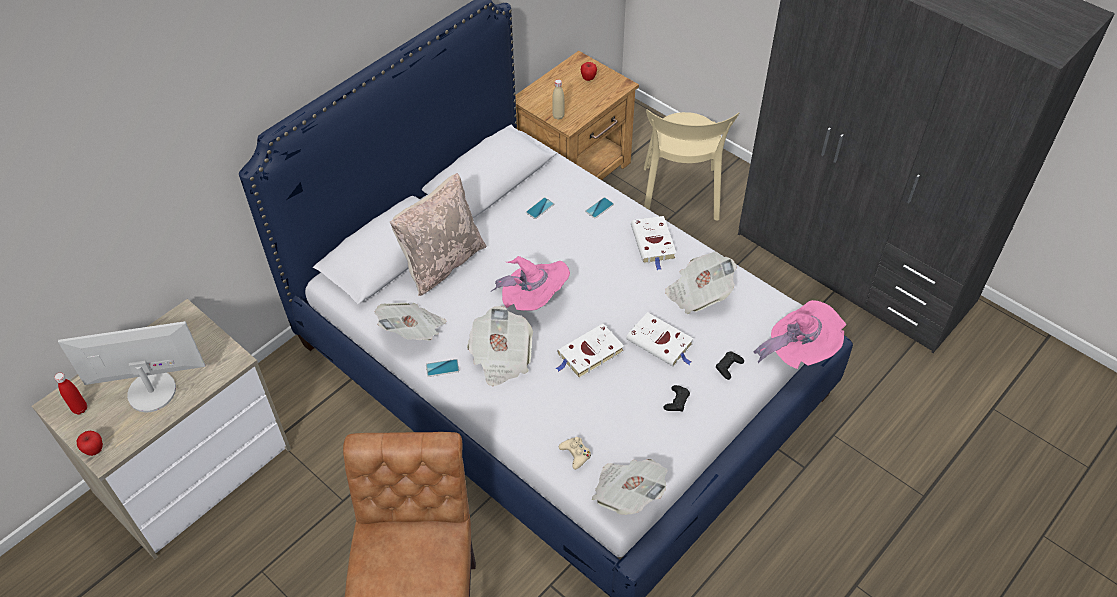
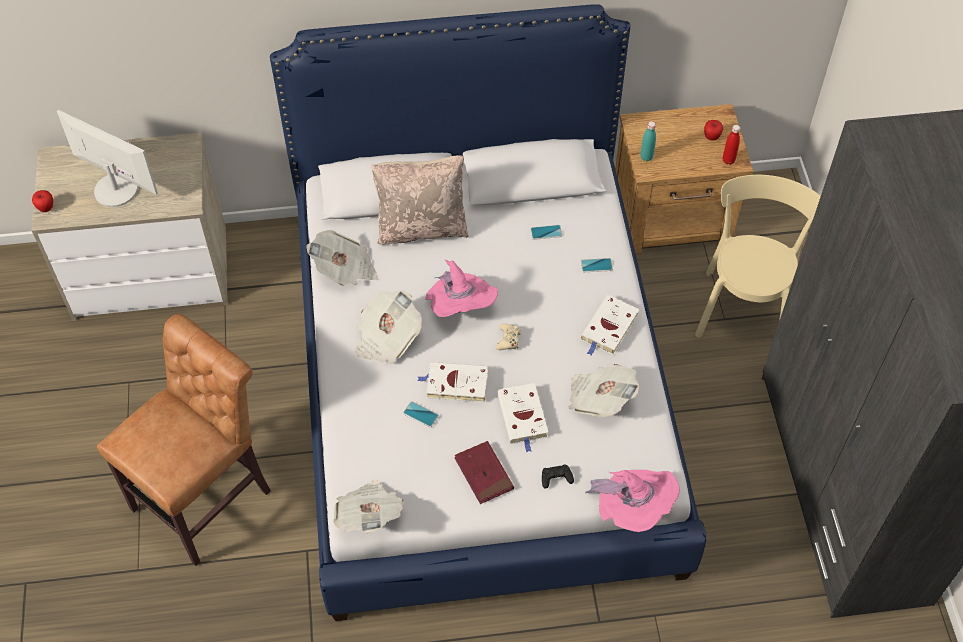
camera: 40 degrees right, 5 degrees up
red bottle [54,373,87,415] -> red bottle moved to [723,125,740,165]
phone [426,359,459,377] -> phone moved to [403,401,439,427]
beige bottle [552,79,565,120] -> turquoise bottle [640,121,656,161]
beige game controller [559,437,591,470] -> beige game controller moved to [496,324,521,350]
beige chair [644,109,739,221] -> beige chair turned 150 degrees clockwise [695,175,821,337]
black game controller [664,385,690,412] -> red book [454,441,514,504]

